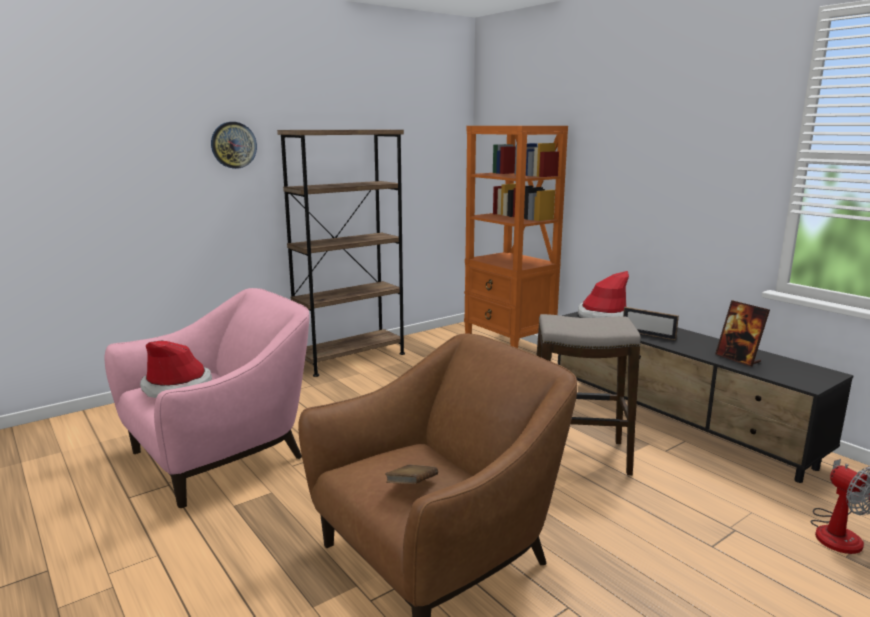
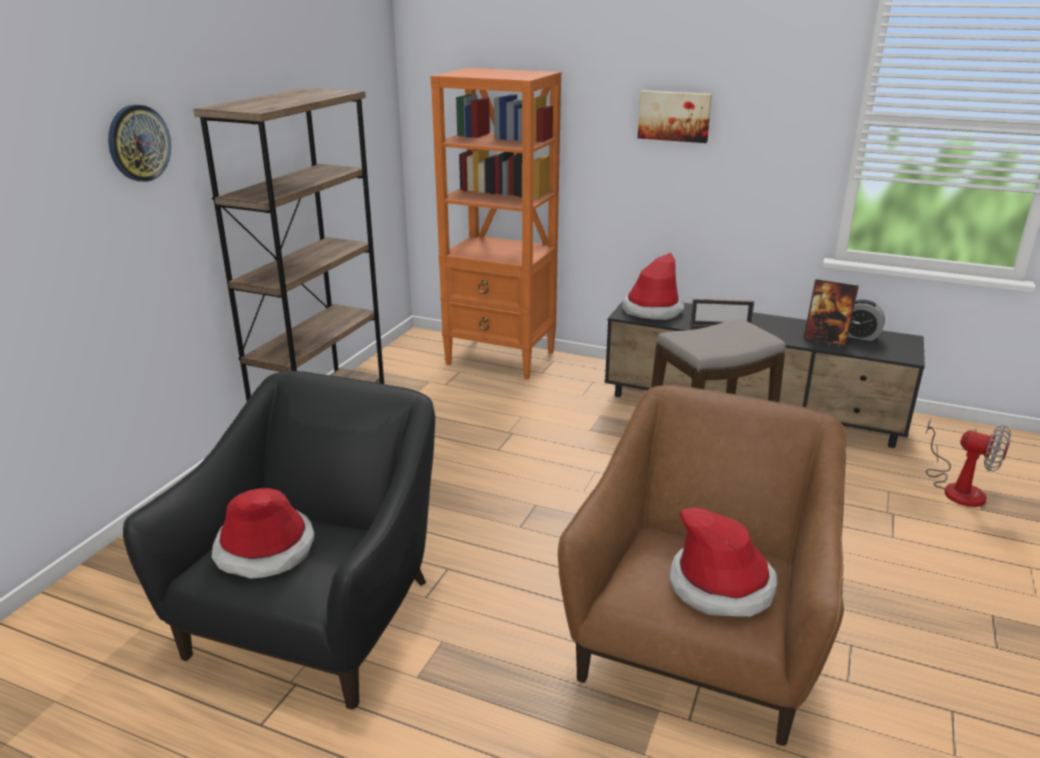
camera: 30 degrees left, 10 degrees up
pink armchair [104,288,310,508] -> black armchair [123,371,435,709]
brown book [385,465,438,484] -> hat [669,508,777,617]
none -> picture [638,90,712,143]
none -> alarm clock [848,300,885,341]

